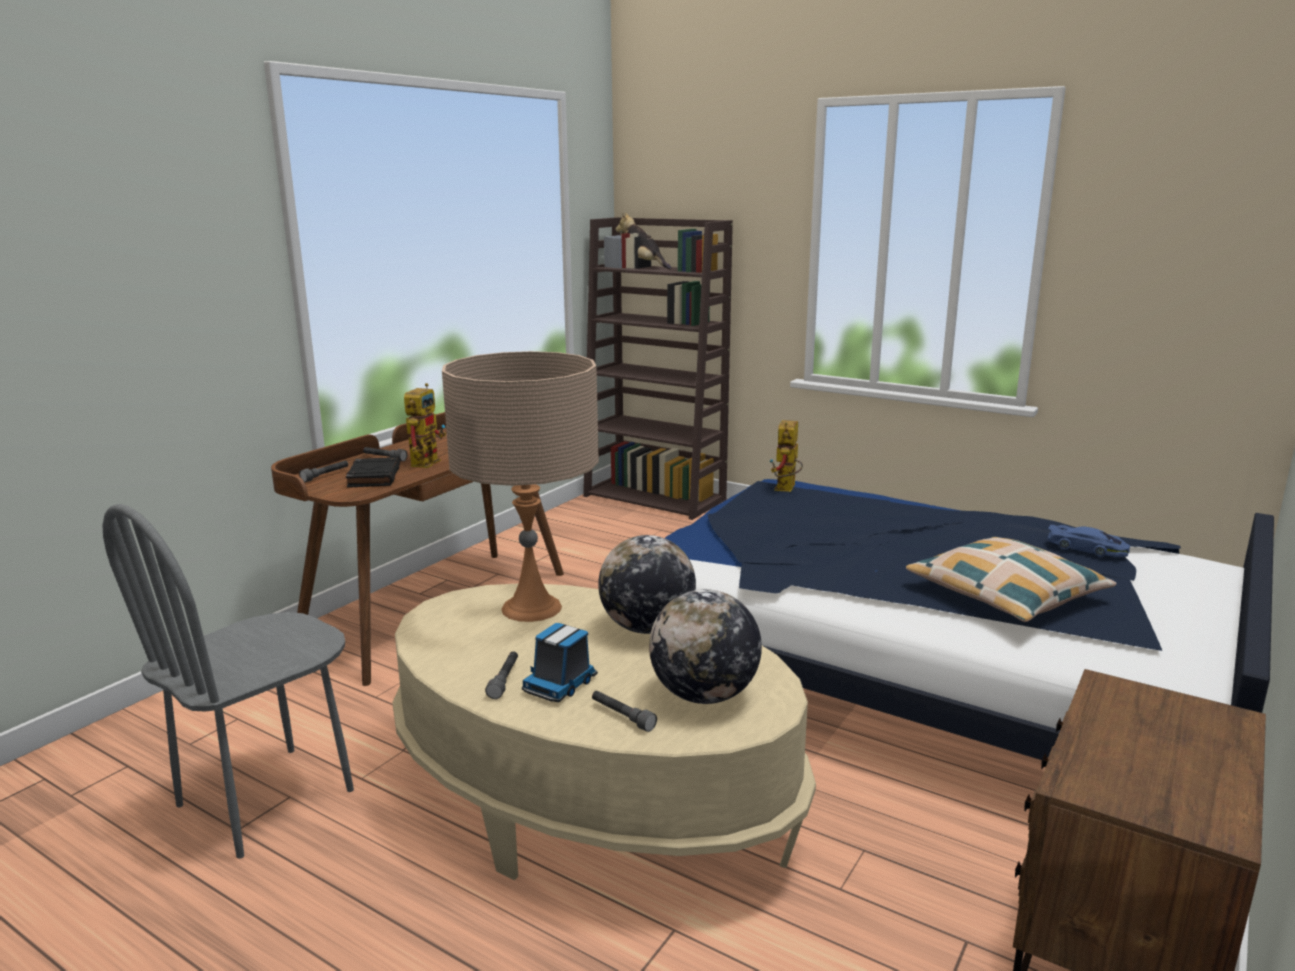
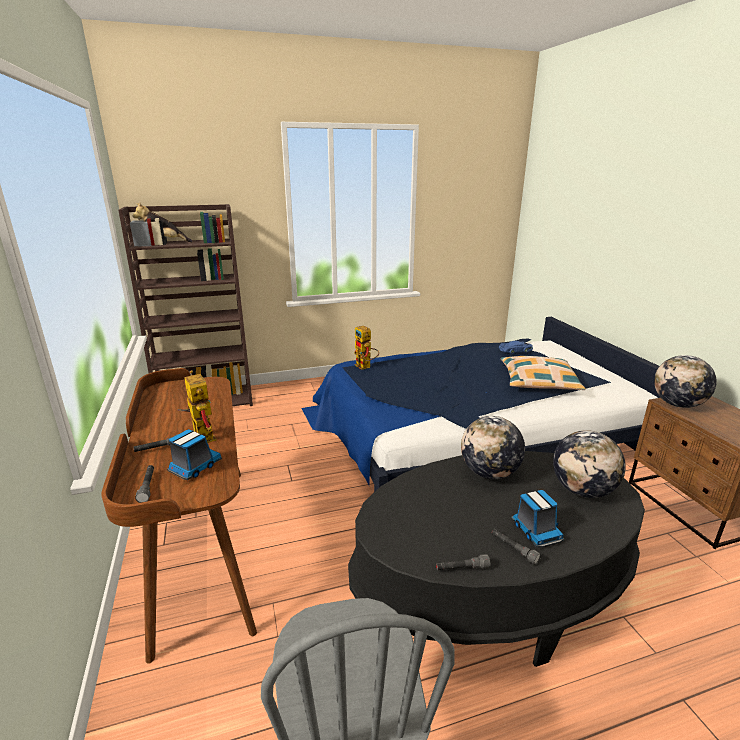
camera: 50 degrees left, 5 degrees up
black book [346,457,400,488] -> toy truck [167,429,222,480]
beige coffee table [392,583,816,880] -> black coffee table [348,451,645,667]
beige table lamp [442,351,599,622] -> none
grey flashlight [592,691,657,732] -> grey flashlight moved to [436,554,490,570]
none -> globe [654,355,717,408]

